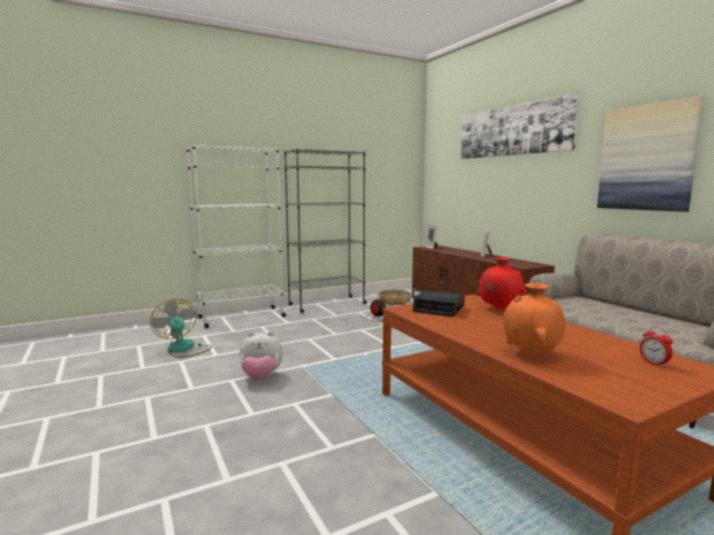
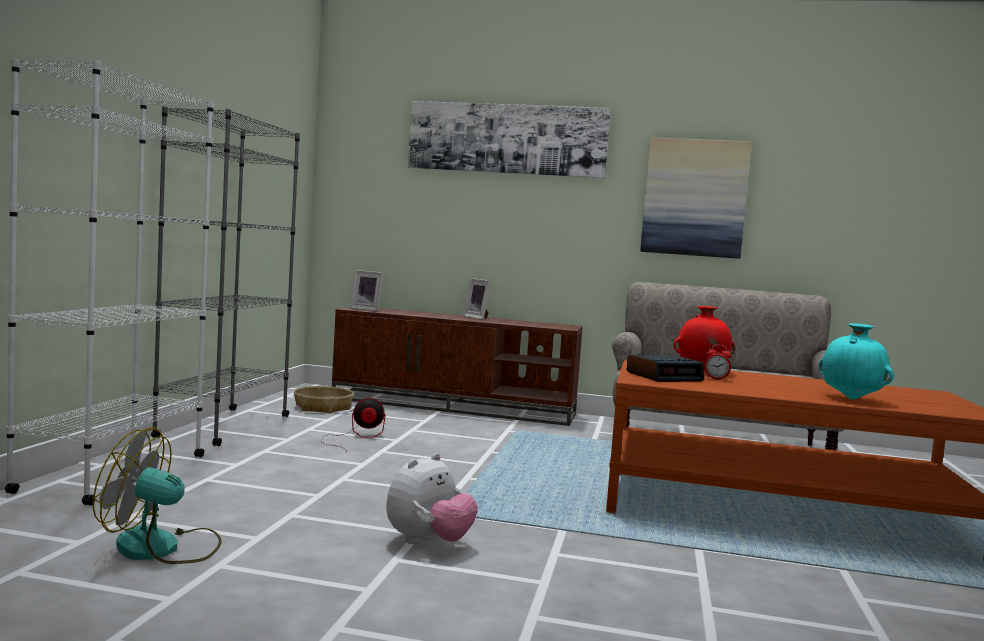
camera: 50 degrees left, 5 degrees down
orange vase [503,283,565,355] -> turquoise vase [818,323,894,400]
alarm clock [640,327,673,367] -> alarm clock moved to [704,345,731,380]

